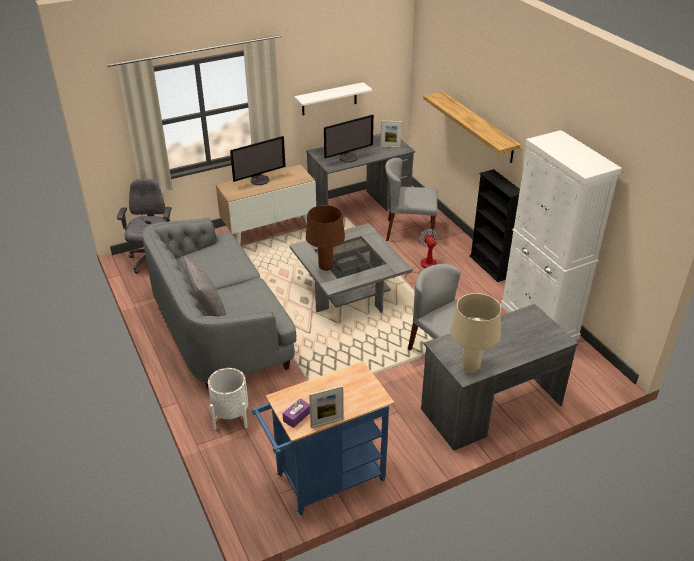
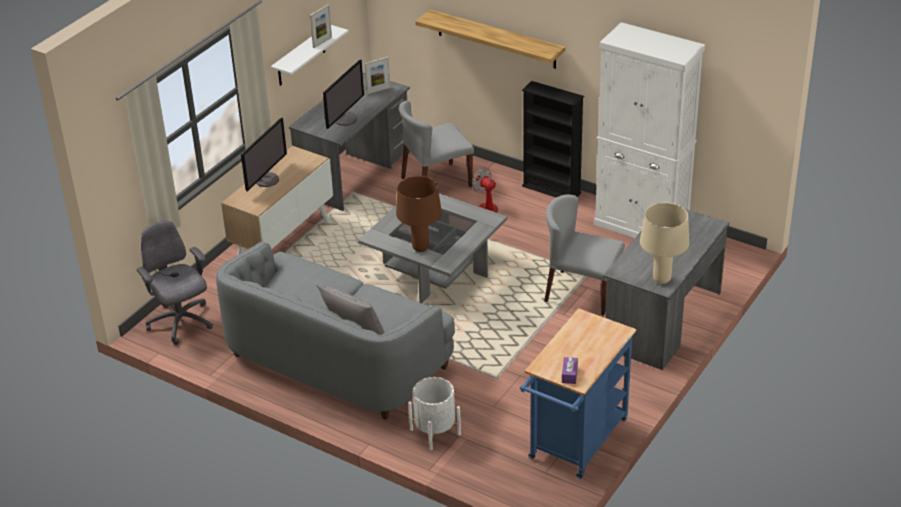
camera: 30 degrees left, 0 degrees up
picture frame [309,385,343,428] -> picture frame moved to [310,5,332,48]

